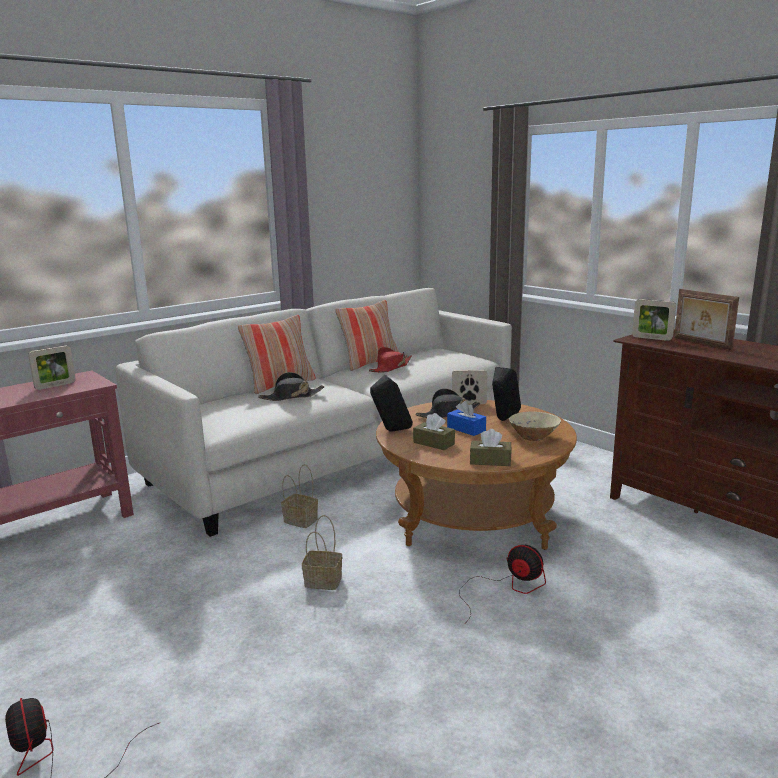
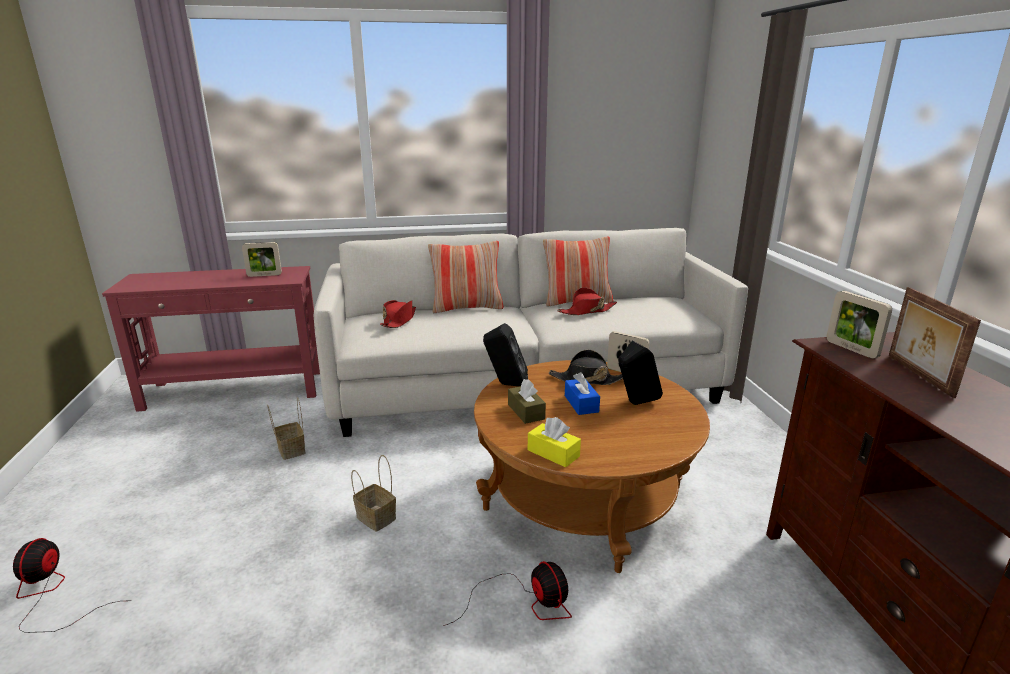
camera: 30 degrees right, 5 degrees up
black hat [258,372,325,401] -> none
basket [281,464,318,528] -> basket moved to [267,397,306,460]
brown tissue box [470,429,512,466] -> yellow tissue box [528,417,581,467]
beige bowl [509,412,561,441] -> none
none -> red hat [380,300,416,328]

